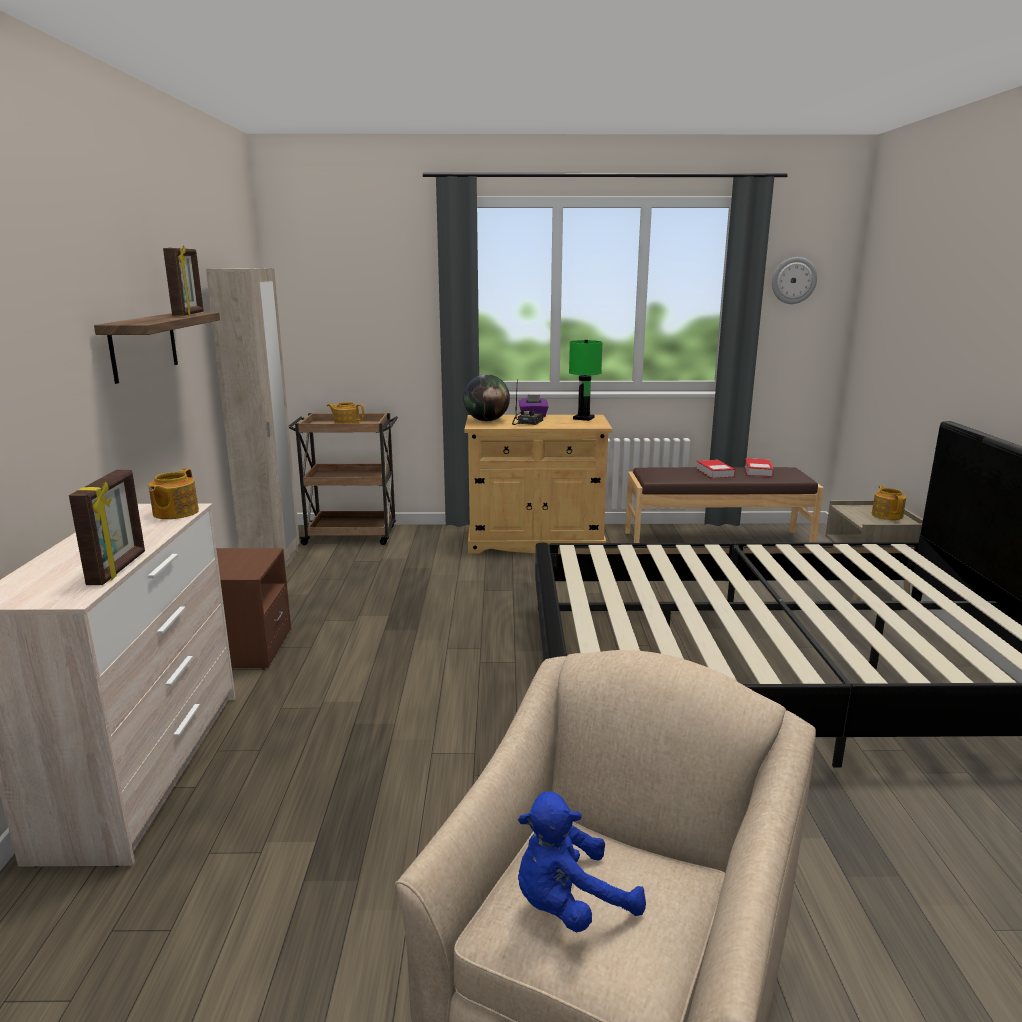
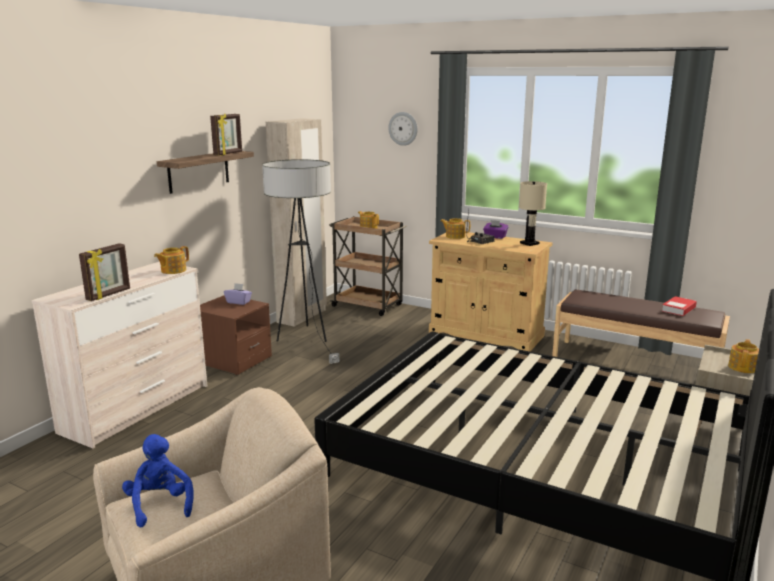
camera: 30 degrees right, 0 degrees up
globe [463,374,510,421] -> teapot [441,218,470,239]
blue plush toy [518,791,646,932] -> blue plush toy turned 60 degrees clockwise [122,434,194,527]
green table lamp [569,340,603,421] -> beige table lamp [519,181,547,246]
book [696,460,736,479] -> none
wall clock [772,257,817,304] -> wall clock moved to [388,112,418,146]
none -> purple tissue box [224,283,252,305]
none -> floor lamp [262,159,340,364]

